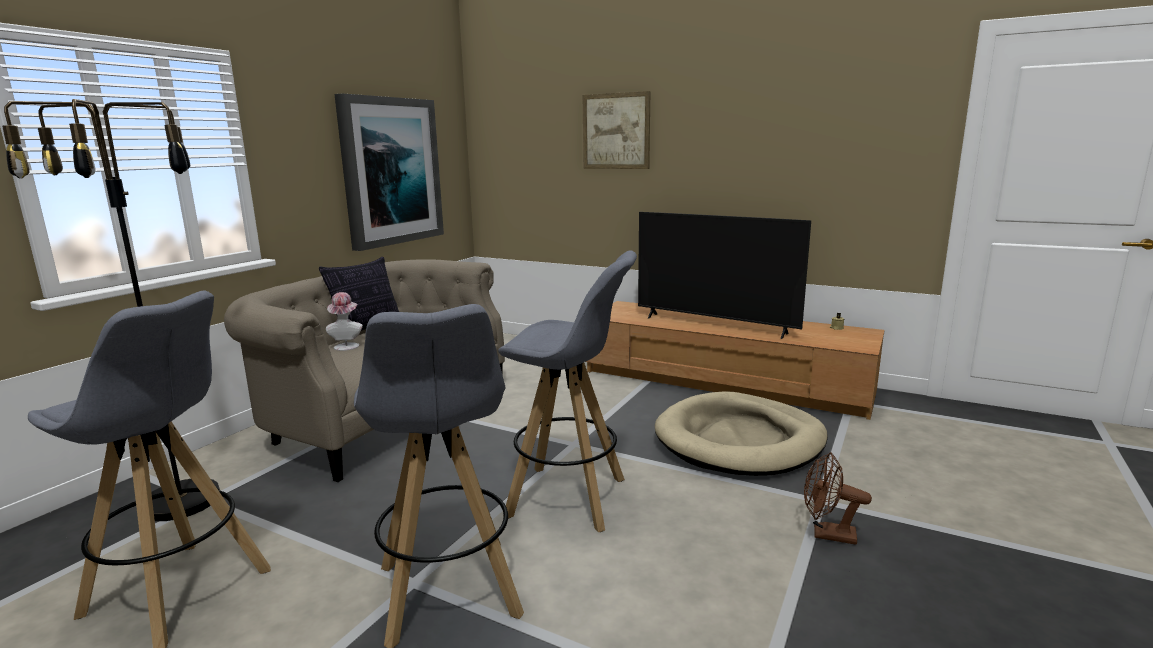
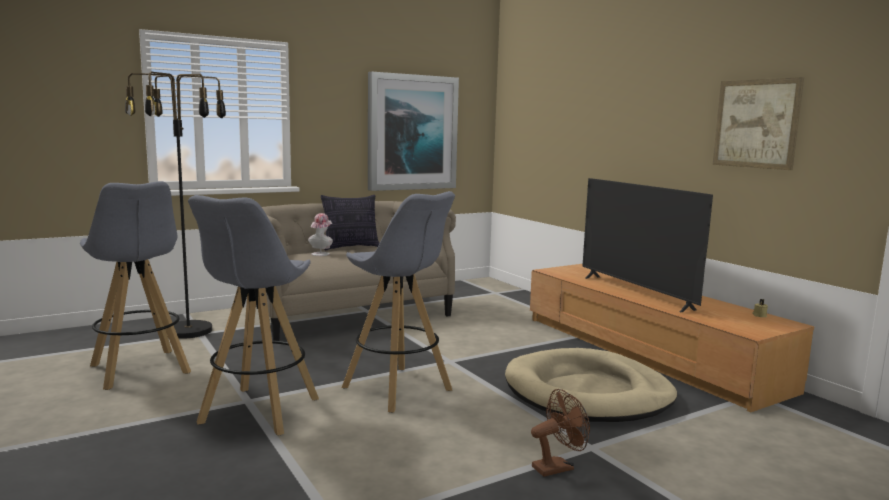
camera: 30 degrees right, 5 degrees down
picture [583,91,650,169] -> picture moved to [712,77,804,170]
brown fan [804,452,872,545] -> brown fan turned 105 degrees clockwise [531,389,590,477]

